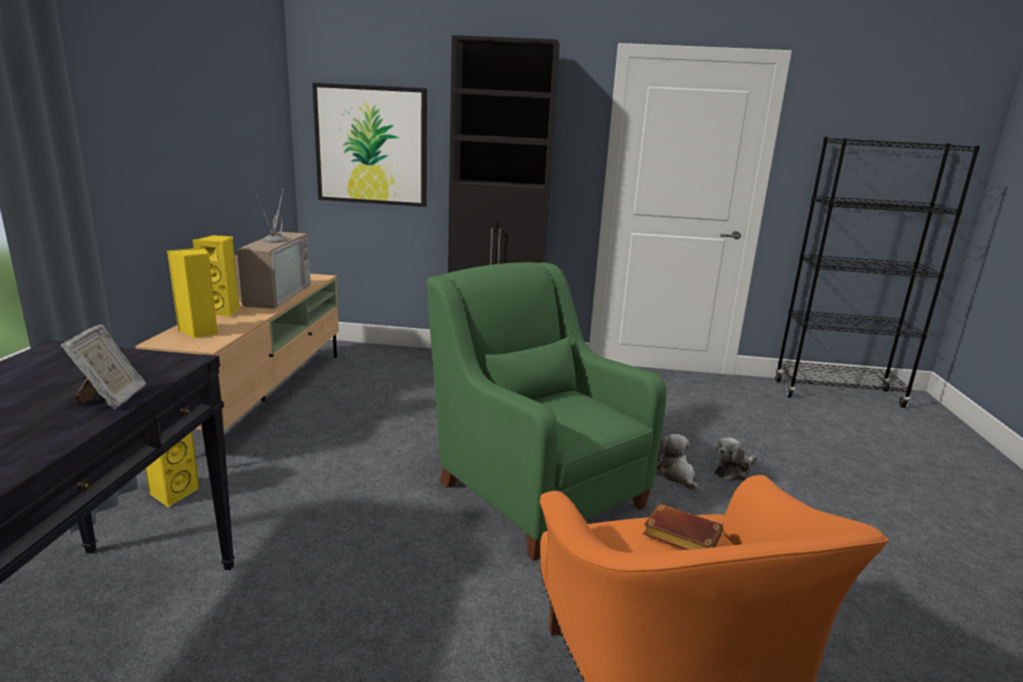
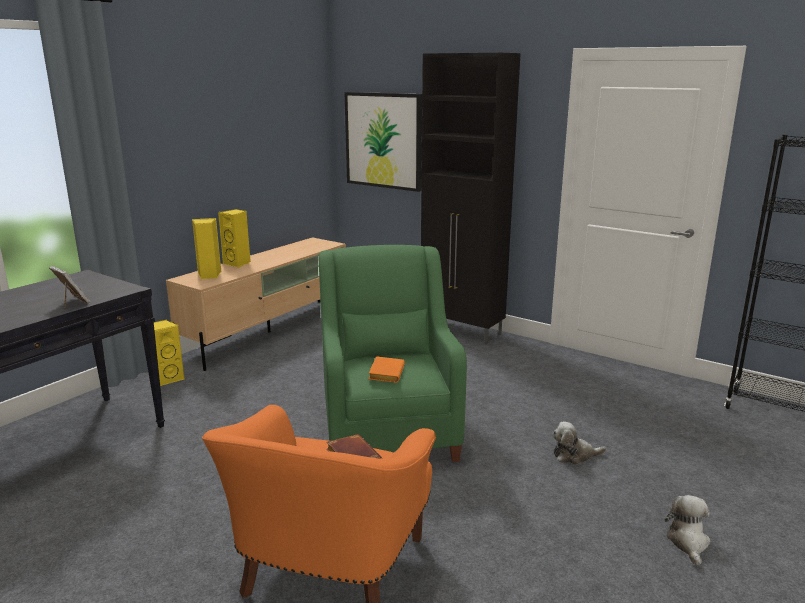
camera: 30 degrees right, 0 degrees up
picture frame [61,324,146,409] -> picture frame turned 75 degrees counterclockwise [48,266,91,308]
television [235,189,311,309] -> none
plush toy [657,434,698,491] -> plush toy moved to [665,495,710,566]
none -> orange book [369,356,405,383]

